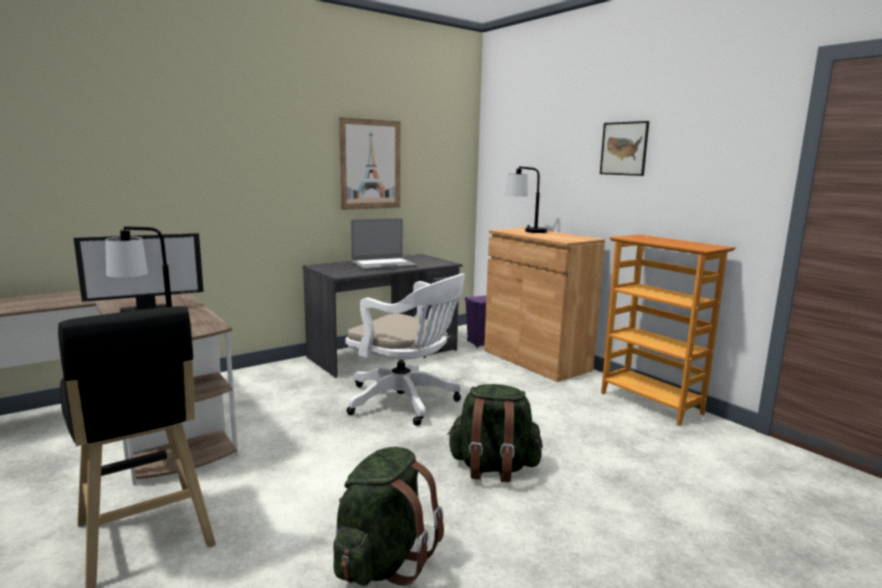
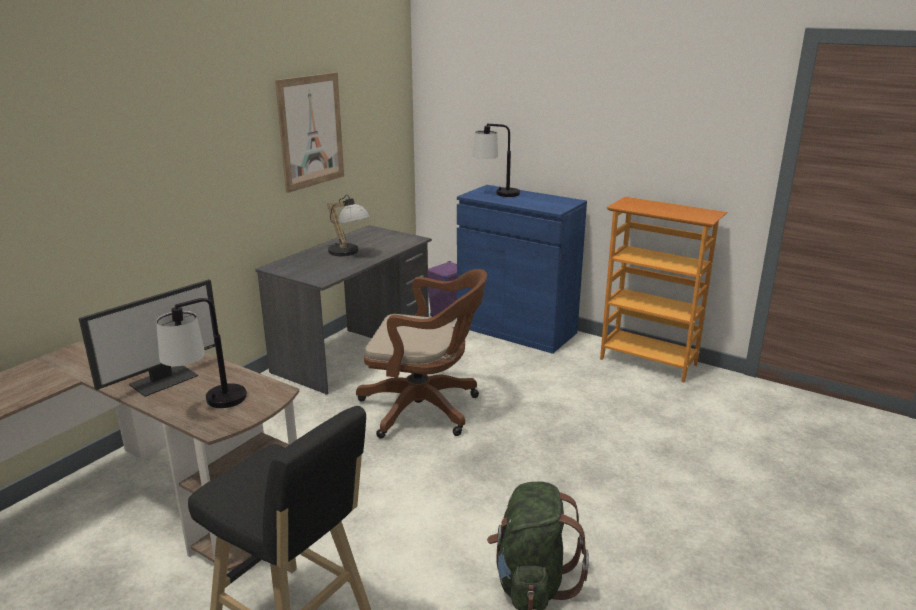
camera: 20 degrees left, 10 degrees up
white office chair [346,273,465,426] -> brown office chair [356,269,487,439]
laptop [351,218,417,269] -> table lamp [327,194,370,256]
green backpack [447,384,543,482] -> none
brown cabinet [484,227,605,382] -> blue cabinet [457,185,587,354]
picture [600,121,649,176] -> none

